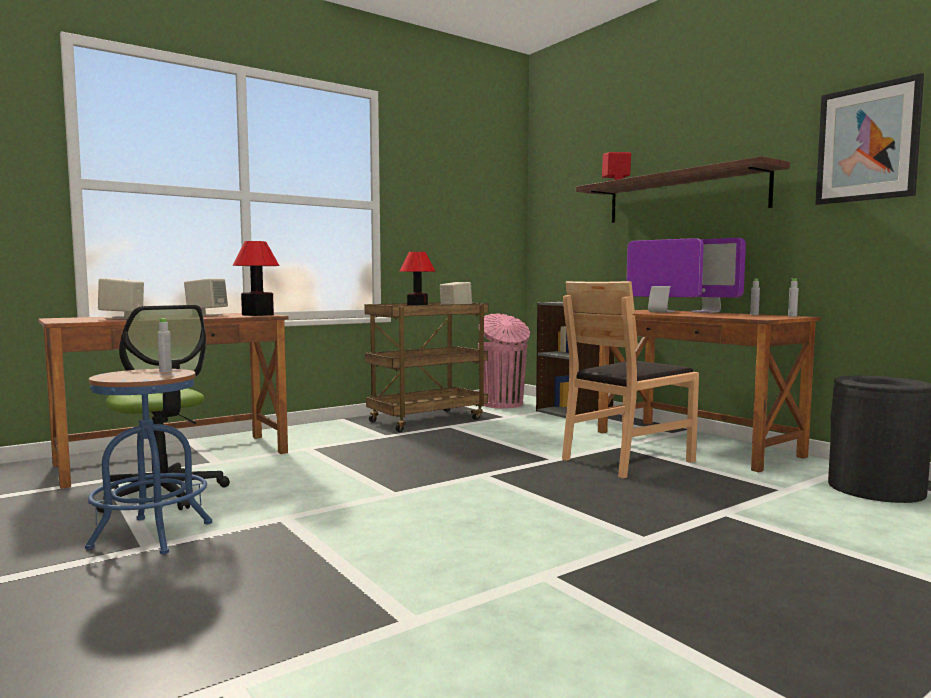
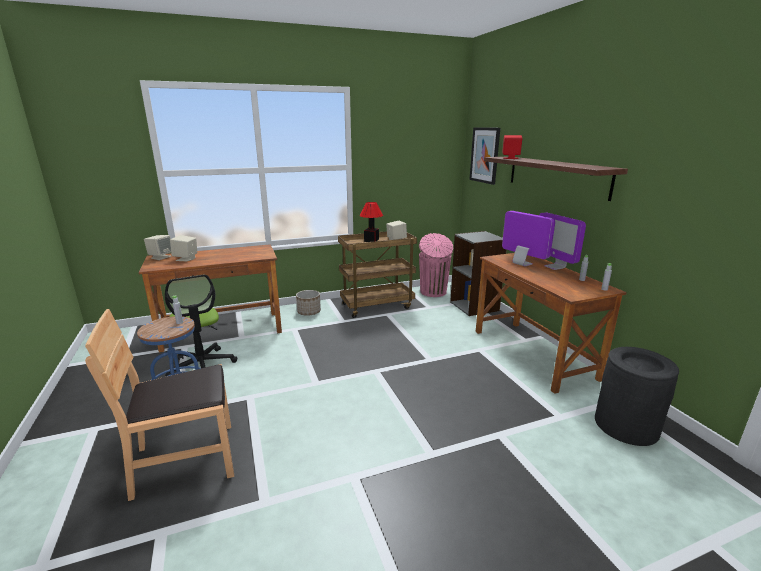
camera: 15 degrees right, 15 degrees up
beige speaker [184,278,228,316] -> beige speaker moved to [144,235,171,260]
table lamp [233,241,280,316] -> none
brown chair [562,281,699,478] -> brown chair moved to [85,309,234,501]
picture [815,73,924,205] -> picture moved to [469,127,500,185]
none -> planter [296,290,321,316]

